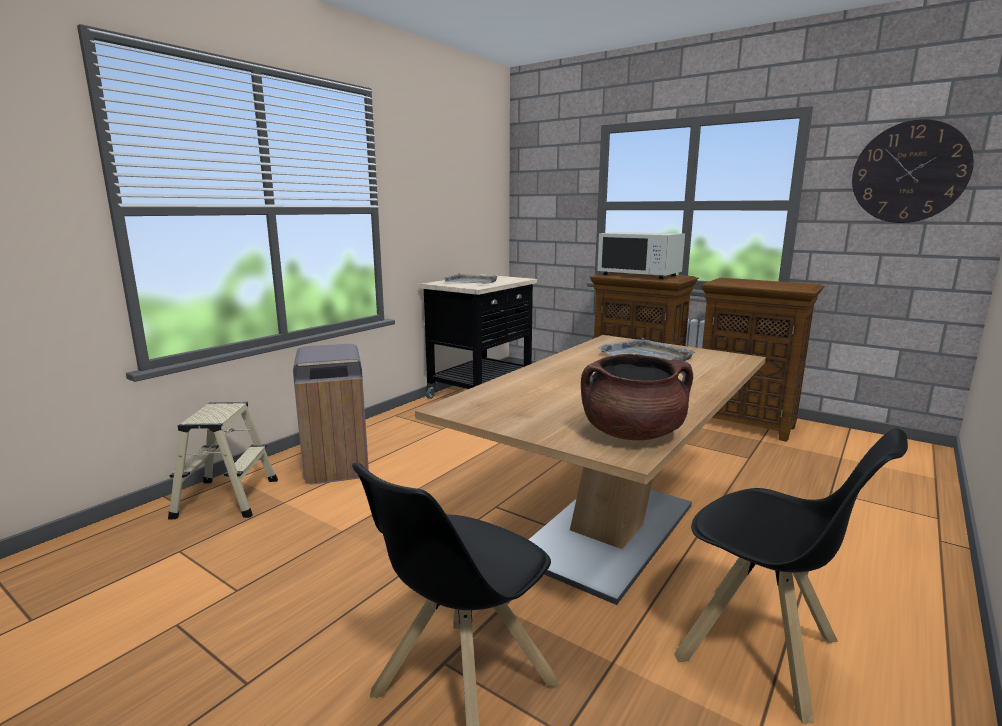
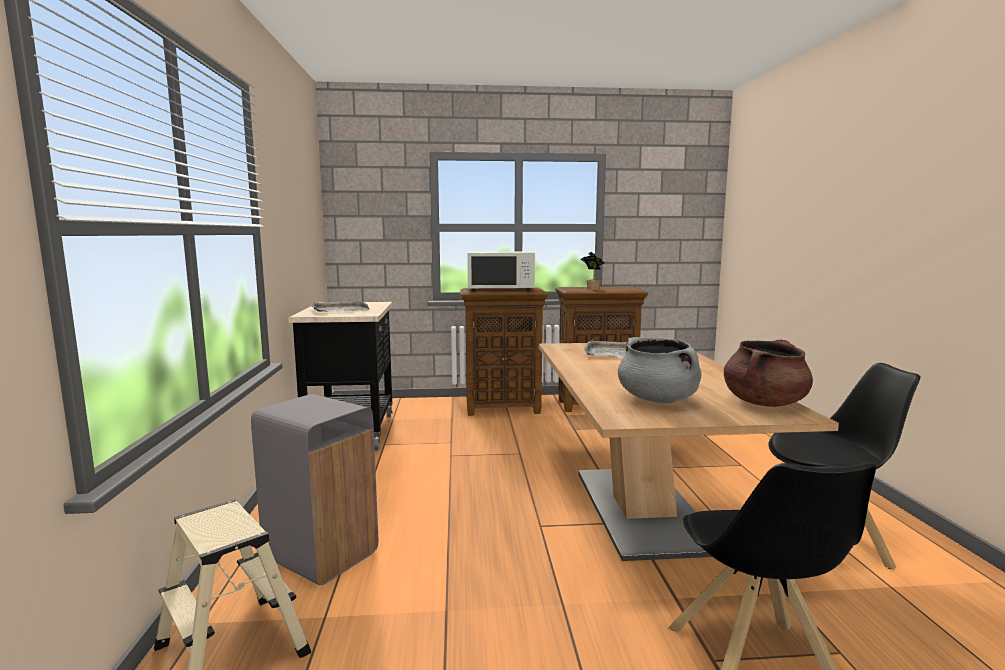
camera: 40 degrees left, 5 degrees down
wall clock [852,119,974,223] -> none
none -> potted plant [580,252,605,290]
none -> grey cooking pot [618,337,702,403]

